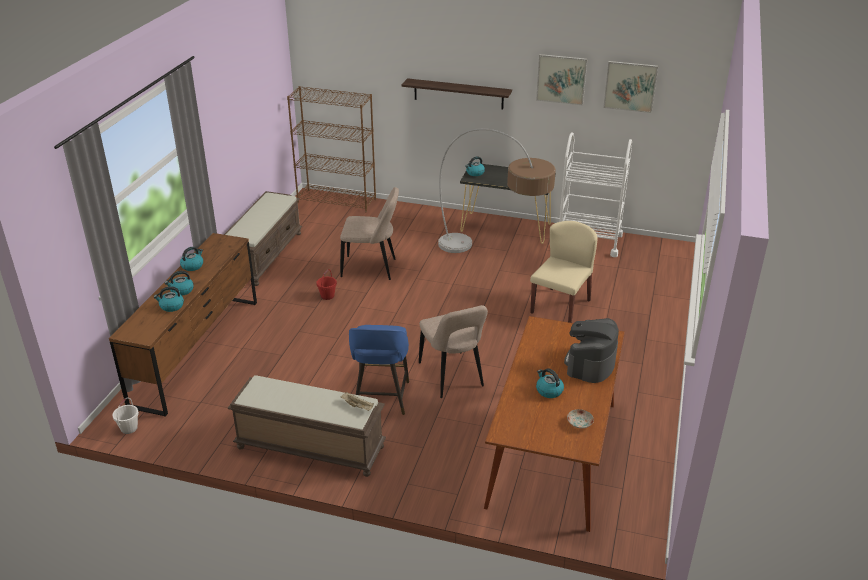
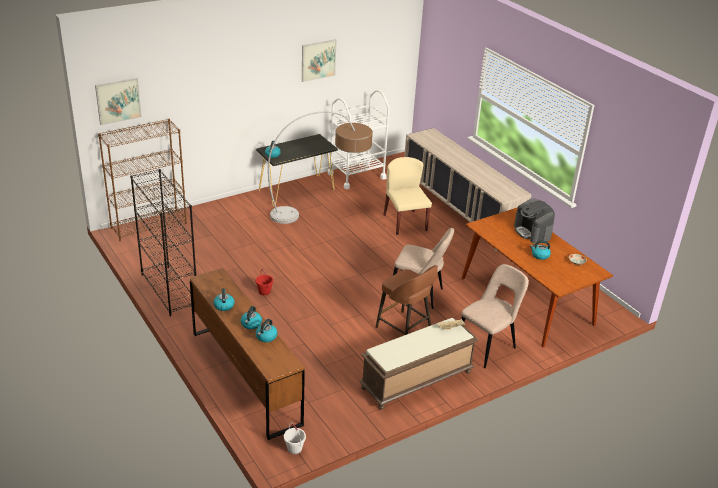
camera: 50 degrees left, 0 degrees up
brown bench [224,191,302,286] -> black bookcase [130,169,196,316]
beige chair [340,187,399,280] -> beige chair moved to [461,264,529,368]
blue stool [349,325,409,415] -> brown stool [375,265,438,335]
shelf [402,78,512,109] -> none
picture [603,61,658,113] -> picture moved to [95,78,142,125]
none -> beige cabinet [404,128,531,252]

